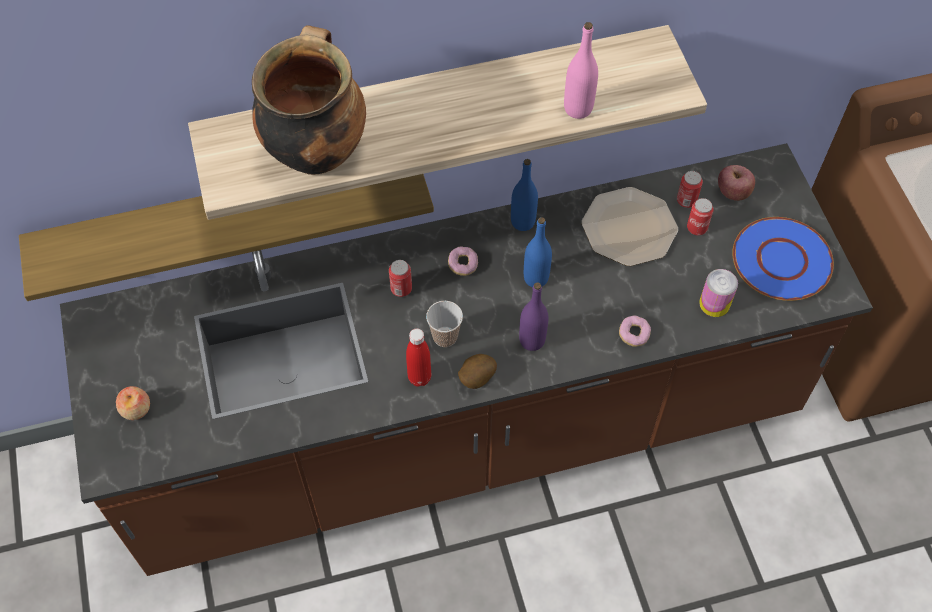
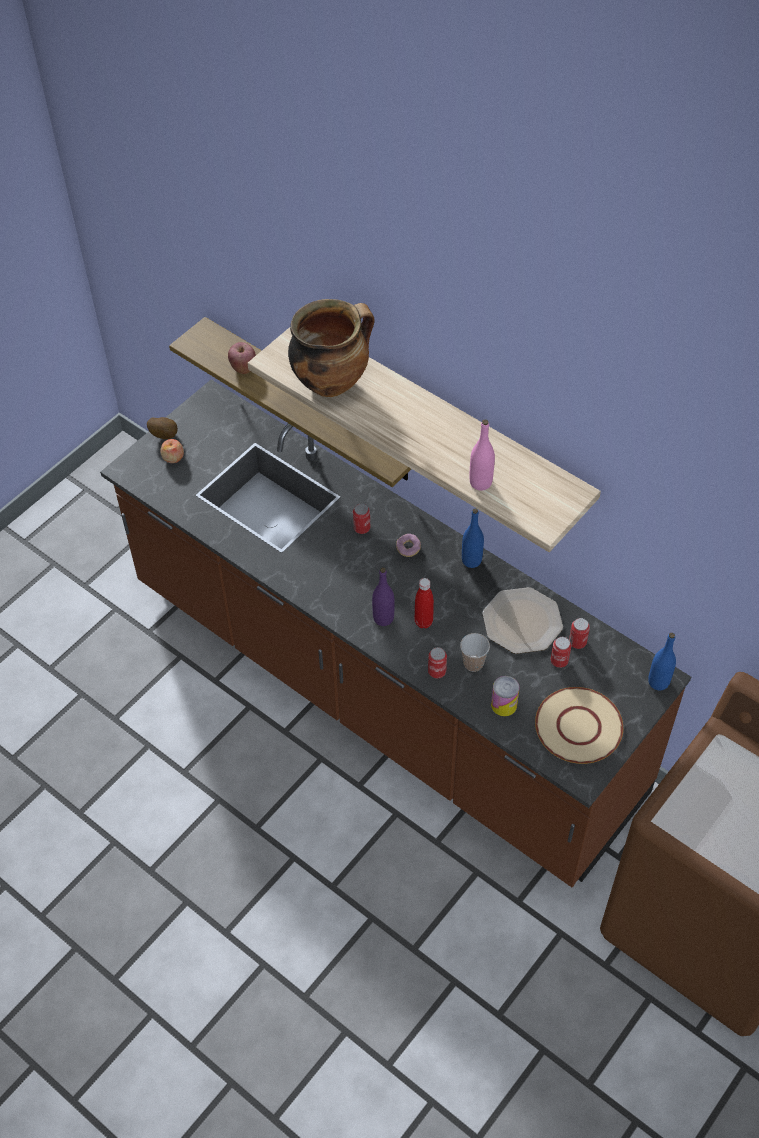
camera: 55 degrees right, 5 degrees down
red bottle [406,328,431,387] -> red bottle moved to [415,578,434,628]
cup [426,301,463,347] -> cup moved to [460,633,490,672]
potato [458,354,497,389] -> potato moved to [147,417,178,439]
blue bottle [524,217,552,287] -> blue bottle moved to [648,633,676,691]
donut [619,315,651,347] -> can [428,647,447,678]
apple [718,165,755,201] -> apple moved to [228,342,256,374]
blue plate [732,217,834,301] -> beige plate [535,687,623,764]

